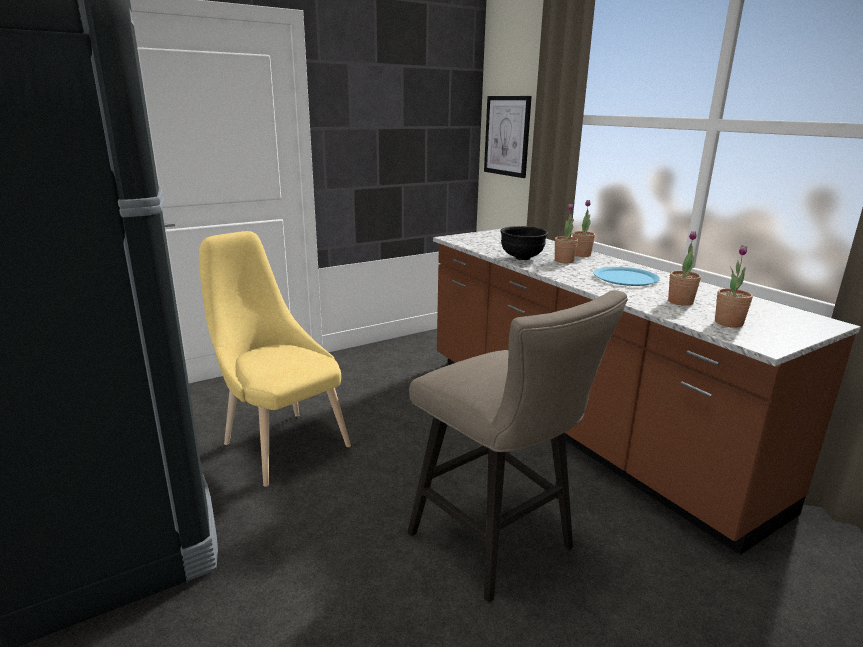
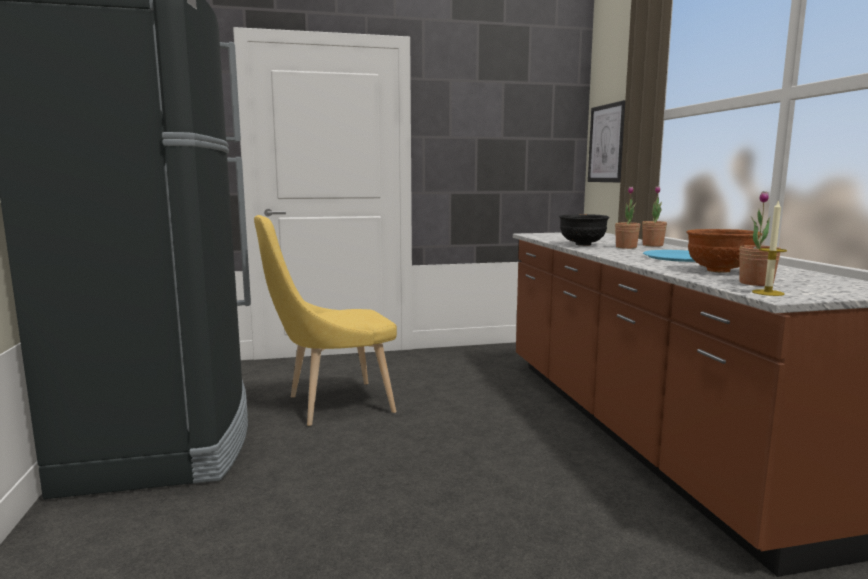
camera: 20 degrees right, 10 degrees down
yellow chair [199,231,351,487] -> yellow chair turned 90 degrees counterclockwise [254,215,397,426]
beige stool [407,290,628,603] -> none
potted plant [668,231,701,306] -> brown bowl [686,229,762,273]
none -> candle [752,199,787,296]

